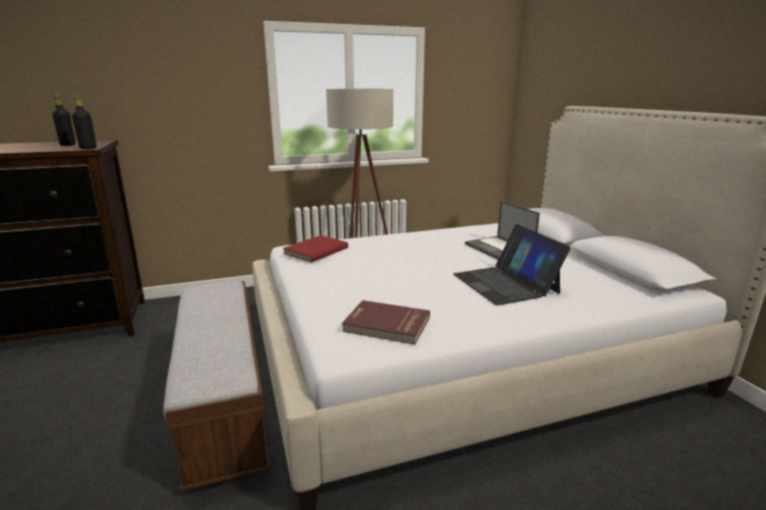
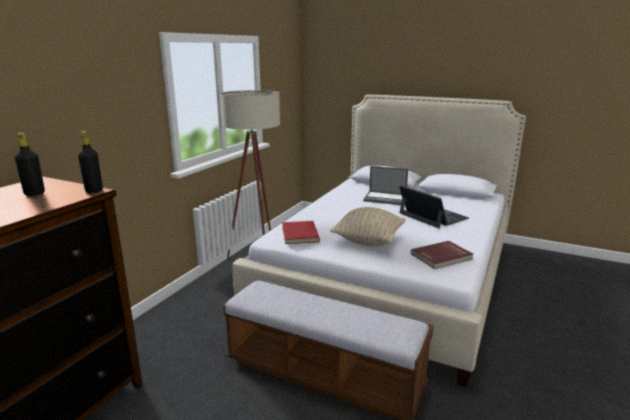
camera: 45 degrees left, 0 degrees up
laptop [453,224,571,305] -> laptop turned 150 degrees counterclockwise [399,185,469,228]
none -> beige pillow [330,207,406,247]

